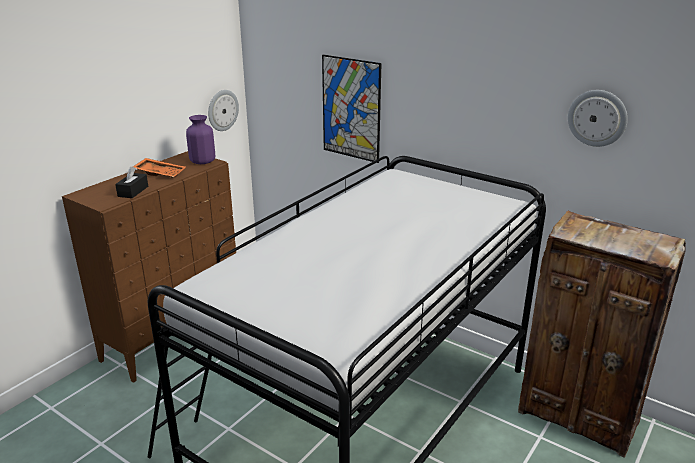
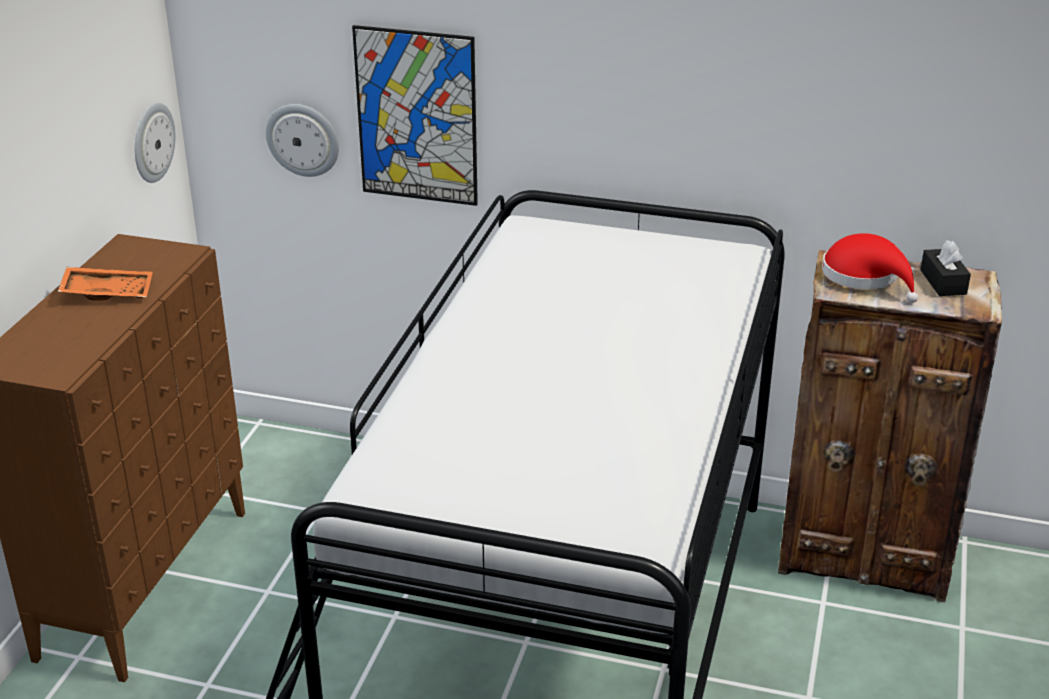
camera: 20 degrees left, 5 degrees up
black tissue box [115,167,148,198] -> black tissue box moved to [921,240,971,296]
purple vase [186,115,215,164] -> none
wall clock [568,90,628,147] -> wall clock moved to [266,104,339,177]
none -> red hat [822,233,918,303]

